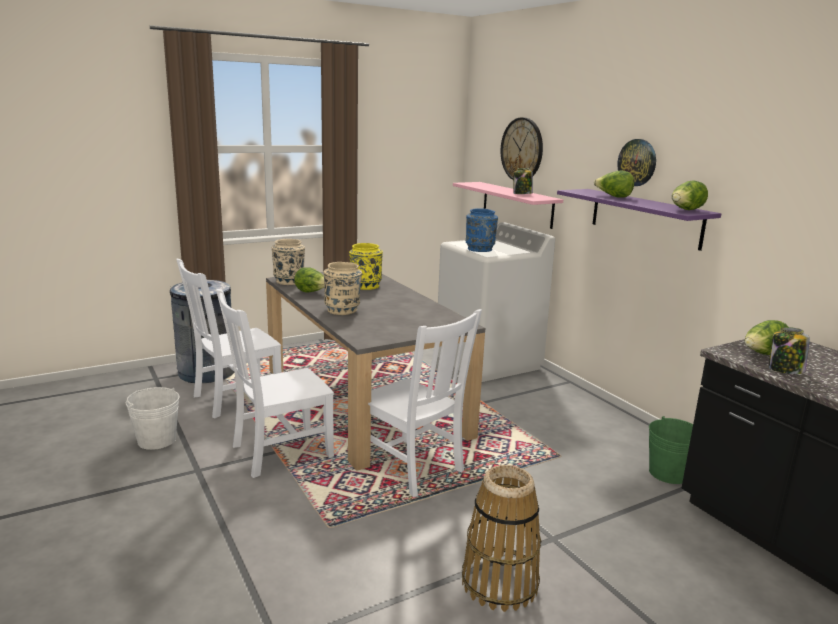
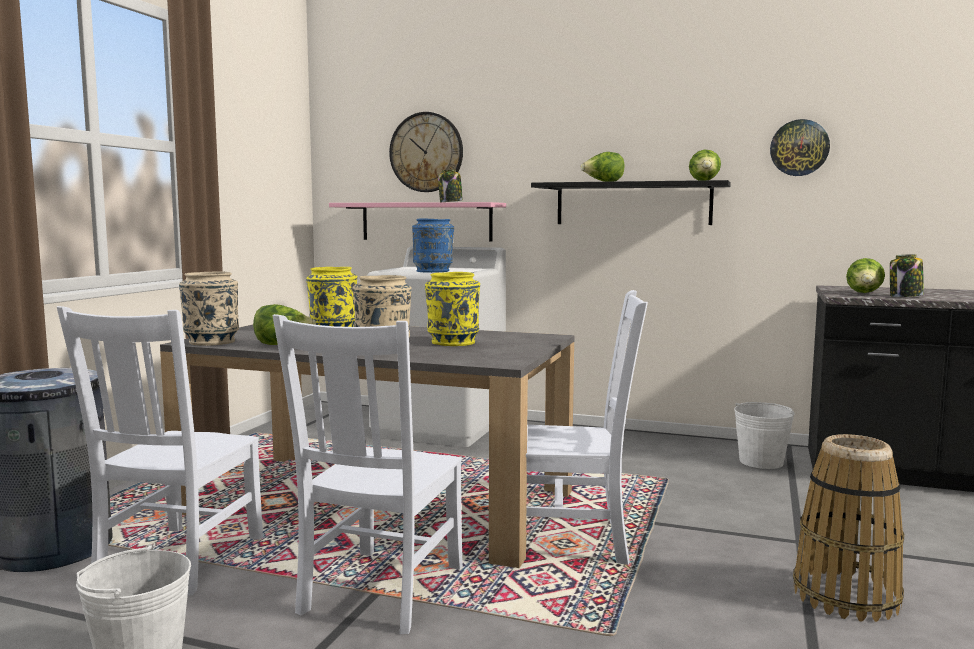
camera: 40 degrees left, 10 degrees down
purple shelf [557,189,721,251] -> black shelf [531,180,731,225]
wall clock [617,139,656,186] -> wall clock moved to [770,119,830,176]
green bucket [649,416,693,484] -> white bucket [734,402,795,469]
none -> yellow vase [425,272,480,346]

